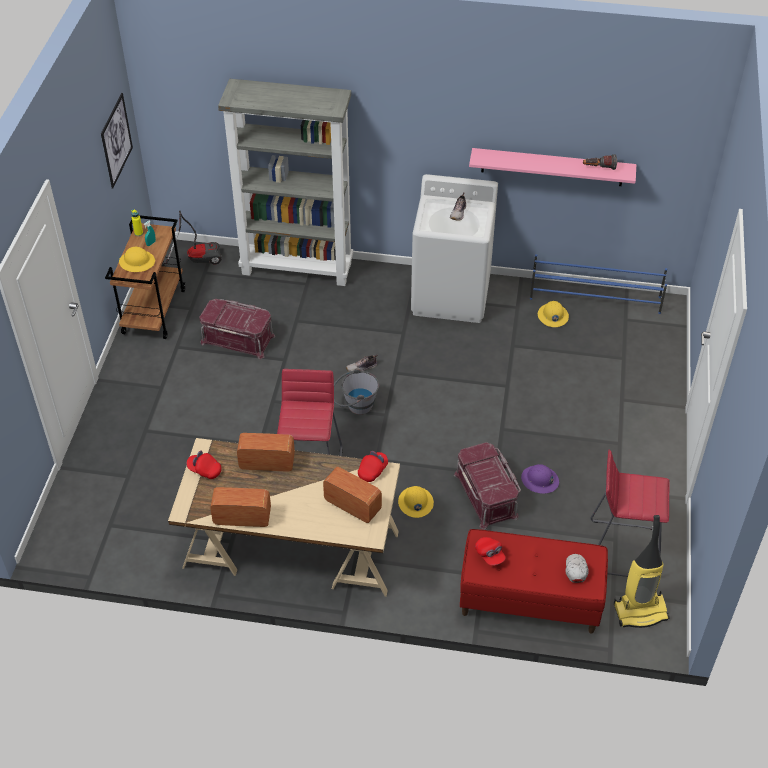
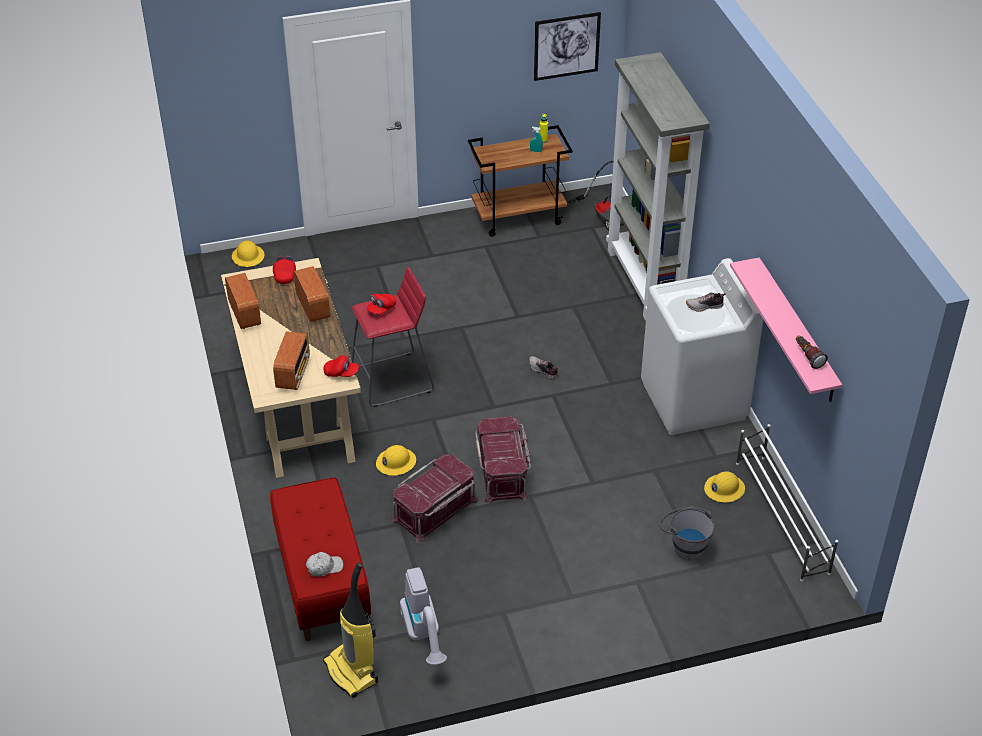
camera: 65 degrees right, 5 degrees down
yellow hard hat [119,247,155,272] -> yellow hard hat moved to [232,241,264,267]
red storage box [199,299,275,359] -> red storage box moved to [475,416,531,504]
grey bucket [334,368,379,415] -> grey bucket moved to [659,507,715,560]
red cap [475,537,506,565] -> red cap moved to [366,294,396,314]
purple hard hat [521,464,559,494] -> none
blue shoe rack [530,254,667,314] -> white shoe rack [736,424,838,582]
red stool [590,450,670,577] -> vacuum cleaner [400,567,447,665]

